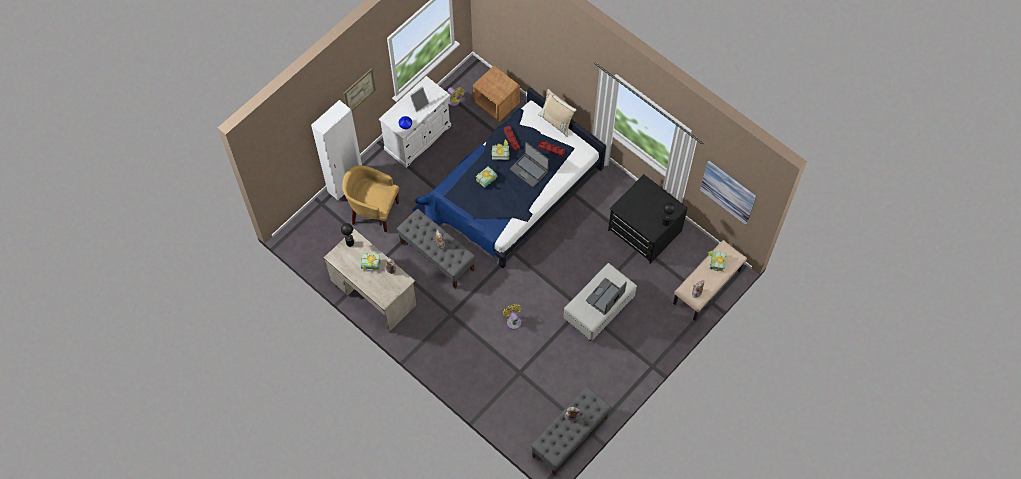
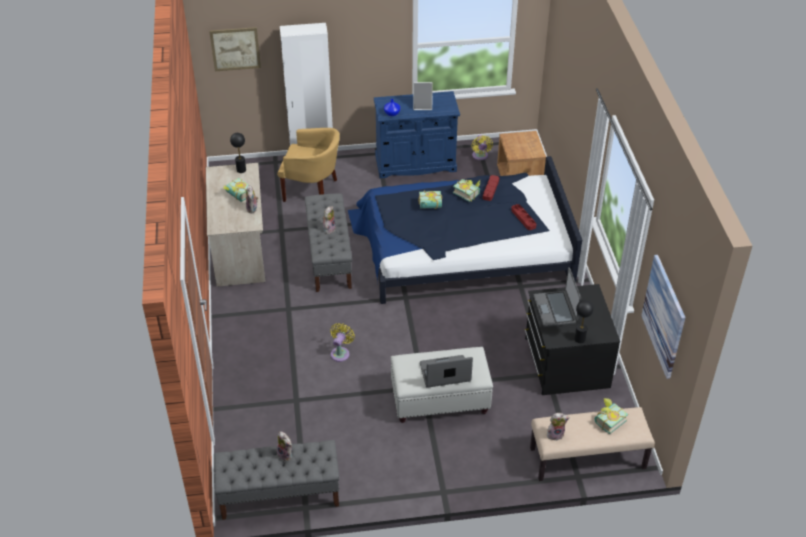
camera: 40 degrees right, 20 degrees down
yellow armchair [342,165,399,232] -> yellow armchair turned 135 degrees clockwise [277,128,340,202]
picture [343,68,376,111] -> picture moved to [209,27,261,71]
white cabinet [379,76,451,168] -> blue cabinet [374,91,460,178]
laptop [510,142,549,187] -> laptop moved to [533,267,581,327]
beige pillow [538,89,576,137] -> none

